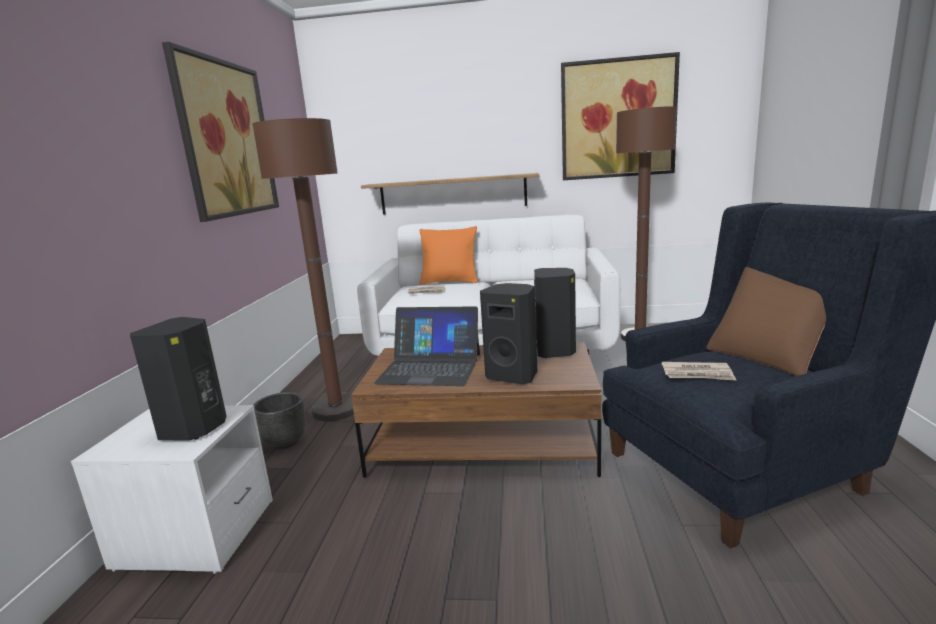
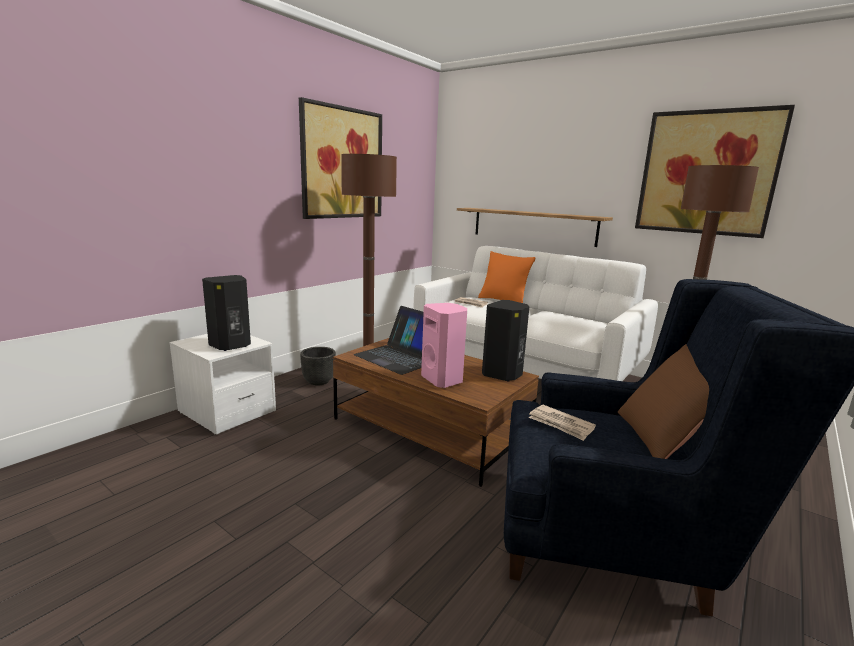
camera: 30 degrees right, 0 degrees up
black speaker [480,283,537,385] -> pink speaker [421,303,467,388]

